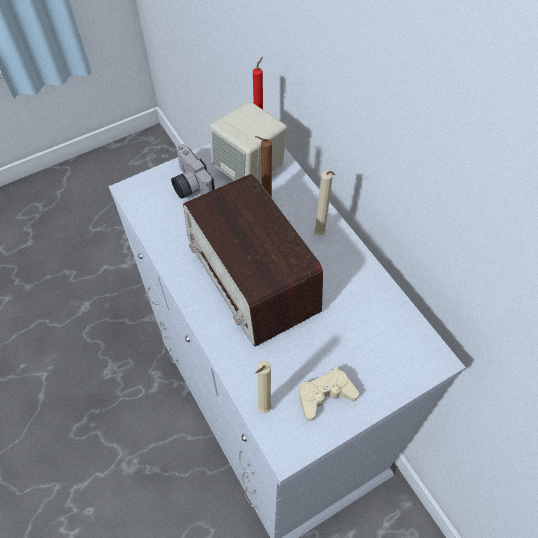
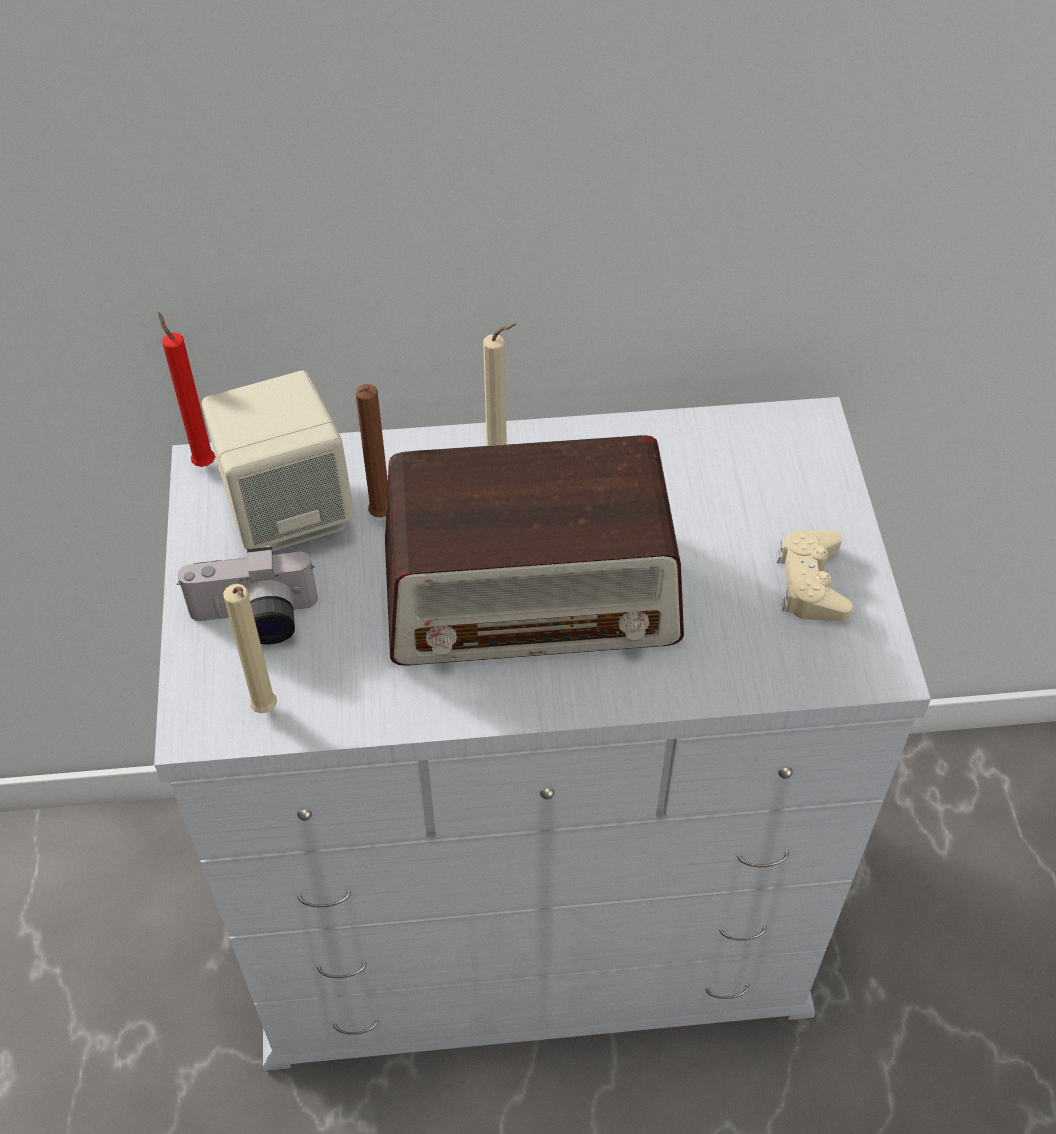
camera: 65 degrees left, 5 degrees down
beige candle [256,361,272,413] -> beige candle moved to [223,584,277,714]

